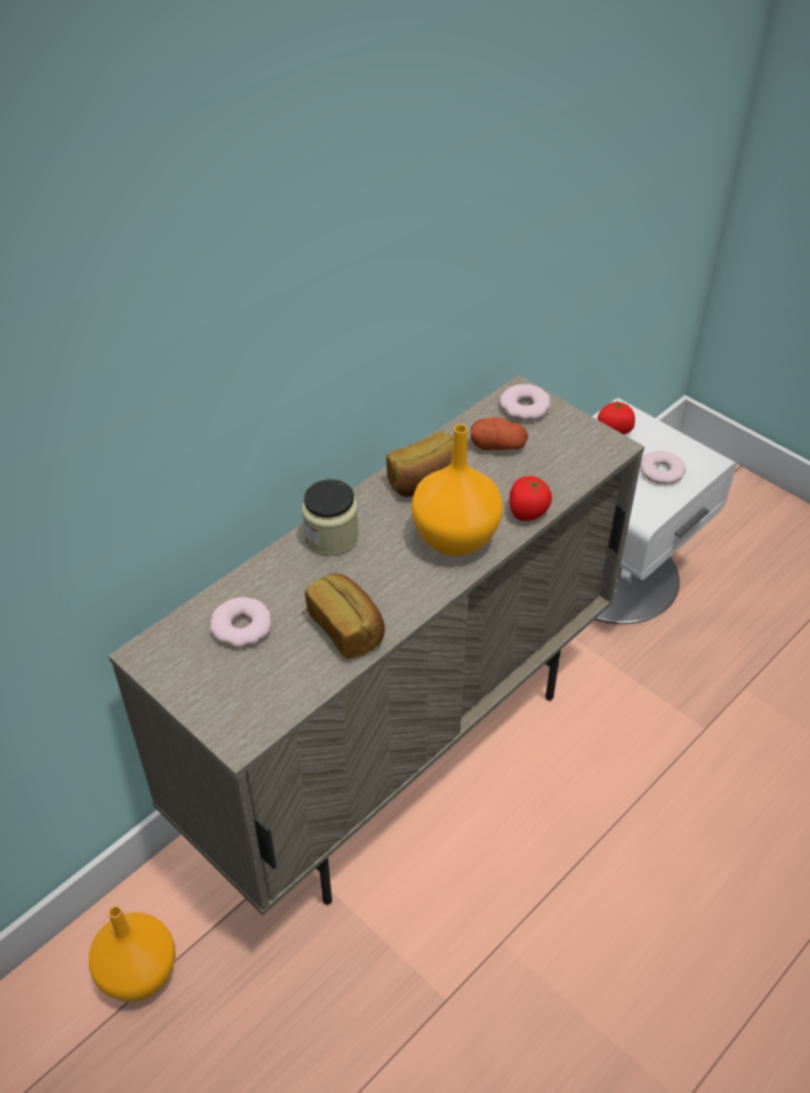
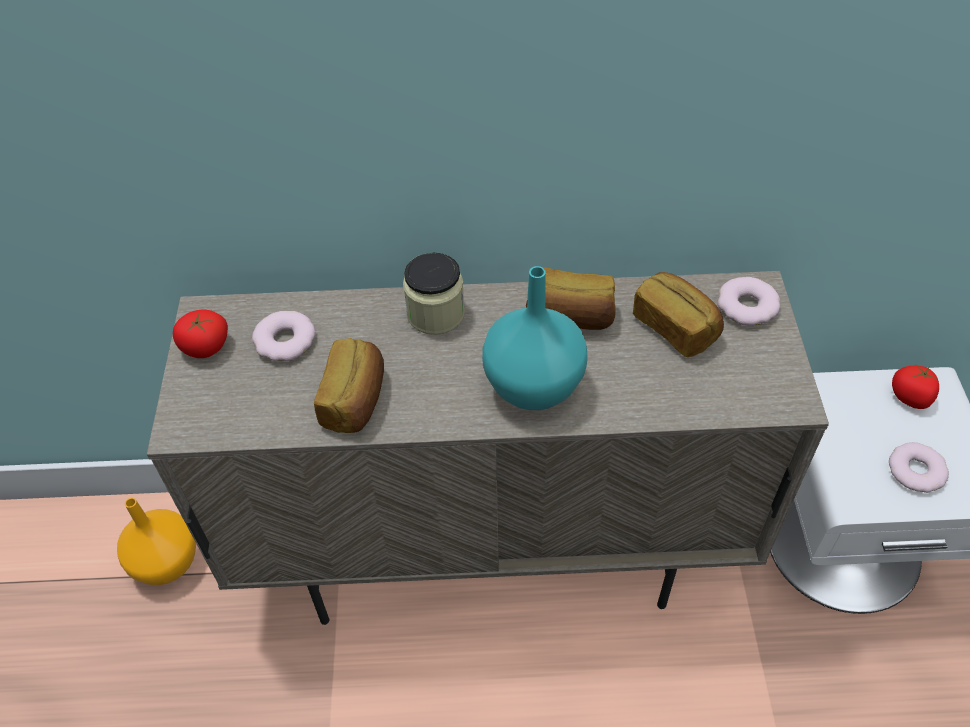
camera: 45 degrees right, 5 degrees up
orange vase [412,424,503,556] -> turquoise vase [482,266,588,410]
potato [471,417,528,450] -> bread [633,272,724,357]
tomato [509,476,552,521] -> tomato moved to [173,310,228,358]

